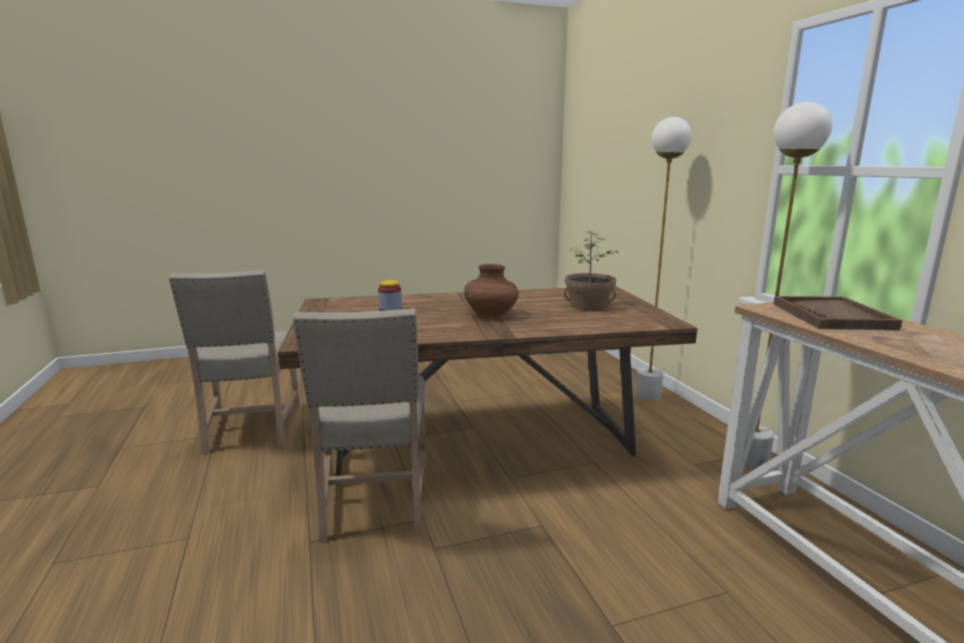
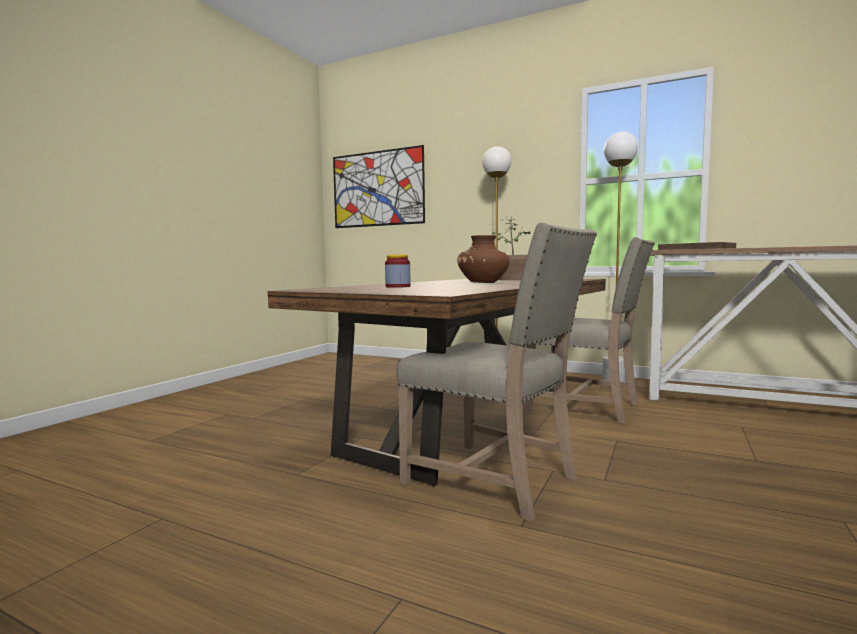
camera: 45 degrees left, 10 degrees down
beige chair [169,270,300,455] -> beige chair moved to [526,237,655,424]
none -> picture [333,145,425,228]

